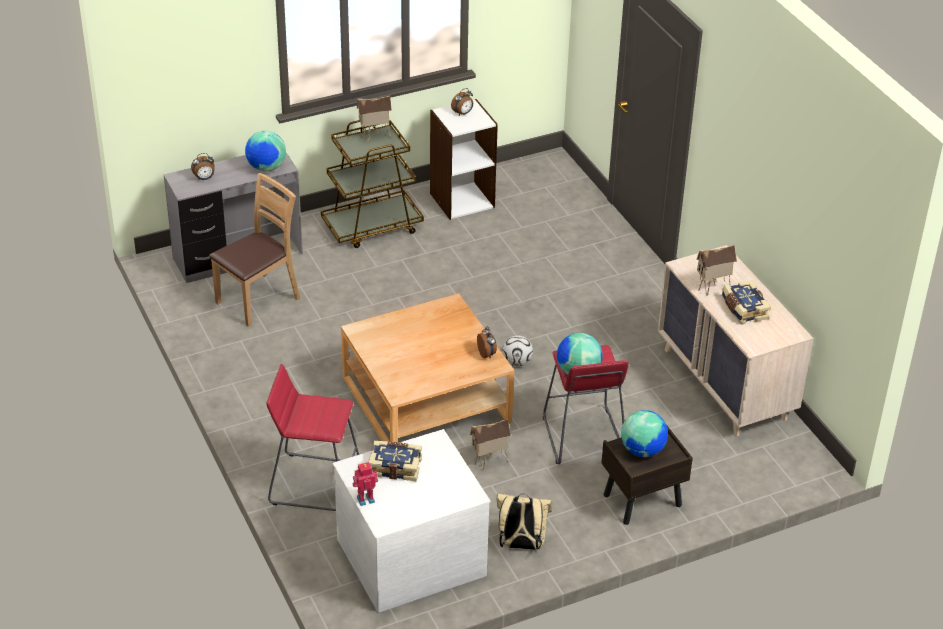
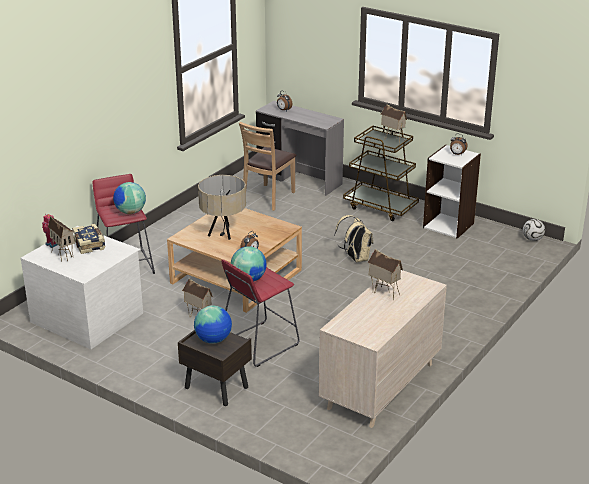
camera: 60 degrees right, 10 degrees down
brown chair [209,173,301,327] -> brown chair turned 105 degrees clockwise [239,122,296,211]
globe [245,131,286,172] -> globe moved to [113,182,146,214]
beige backpack [497,493,552,550] -> beige backpack moved to [334,215,373,262]
football [502,335,533,366] -> football moved to [523,219,545,241]
book [722,280,771,325] -> none
none -> toy house [48,216,75,262]
none -> beige table lamp [198,175,246,240]

